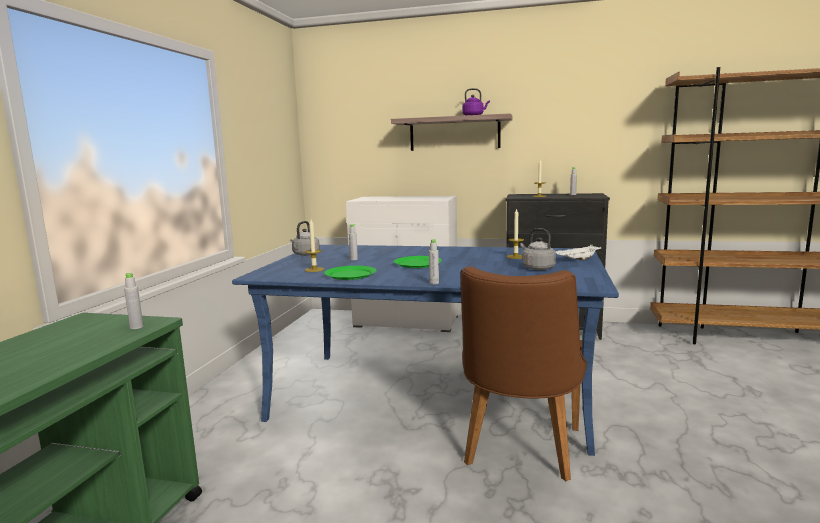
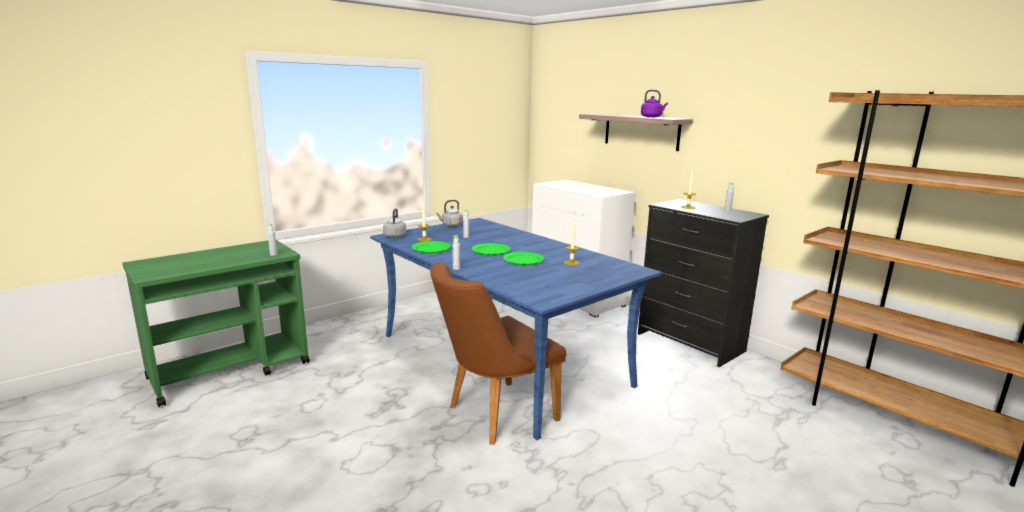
camera: 35 degrees right, 5 degrees up
grey kettle [520,228,556,270] -> grey kettle moved to [383,208,406,238]
white tray [555,244,601,260] -> none
none -> green plate [503,252,544,265]

